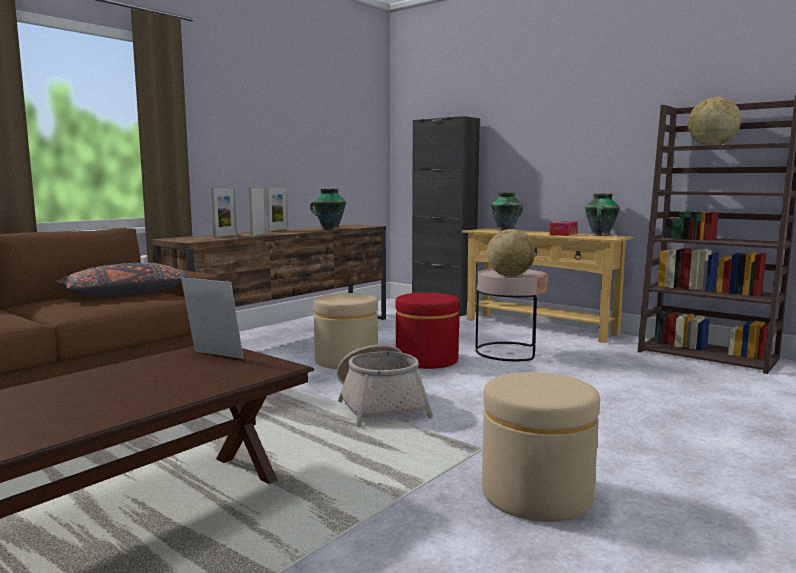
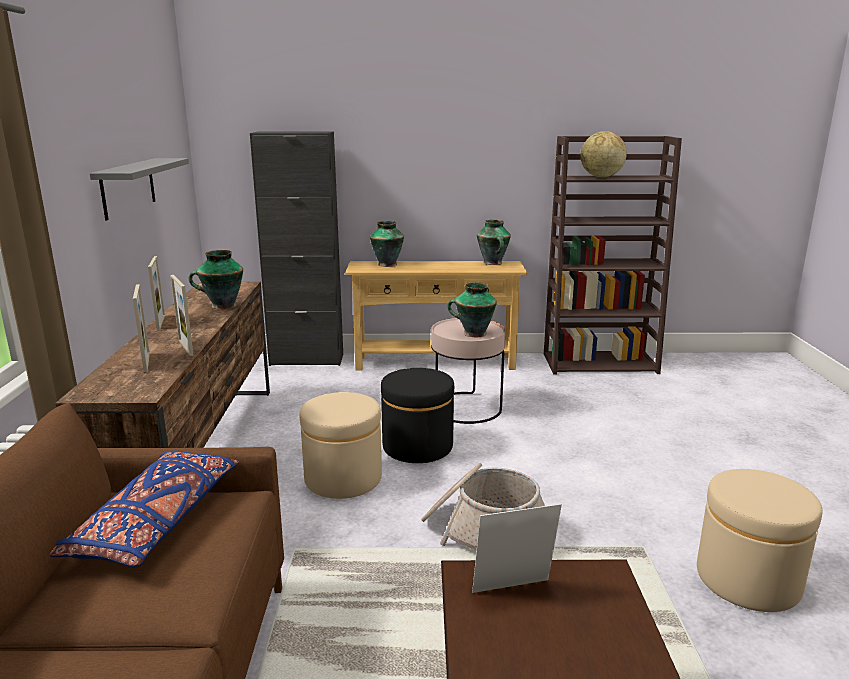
camera: 40 degrees left, 10 degrees up
grey pillow [55,263,192,297] -> blue pillow [50,450,239,567]
red ottoman [395,292,460,369] -> black ottoman [381,368,454,463]
globe [487,229,535,277] -> vase [448,282,497,337]
tissue box [549,221,578,236] -> none
none -> grey shelf [90,158,189,221]

